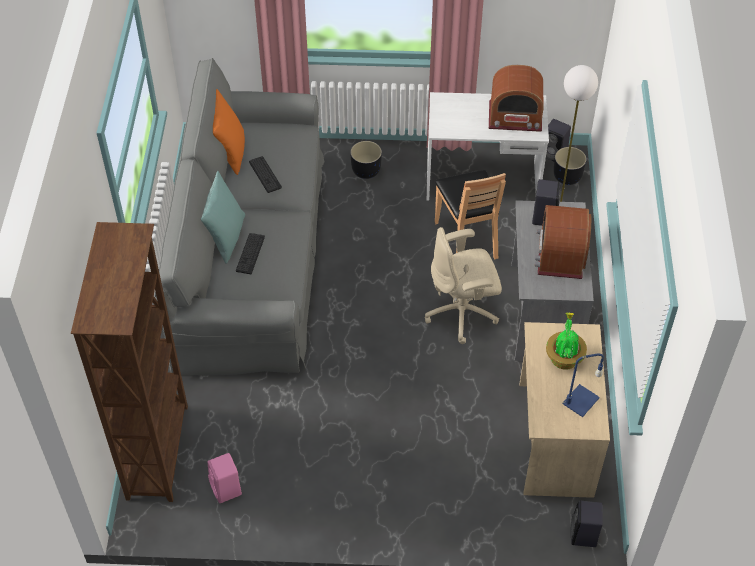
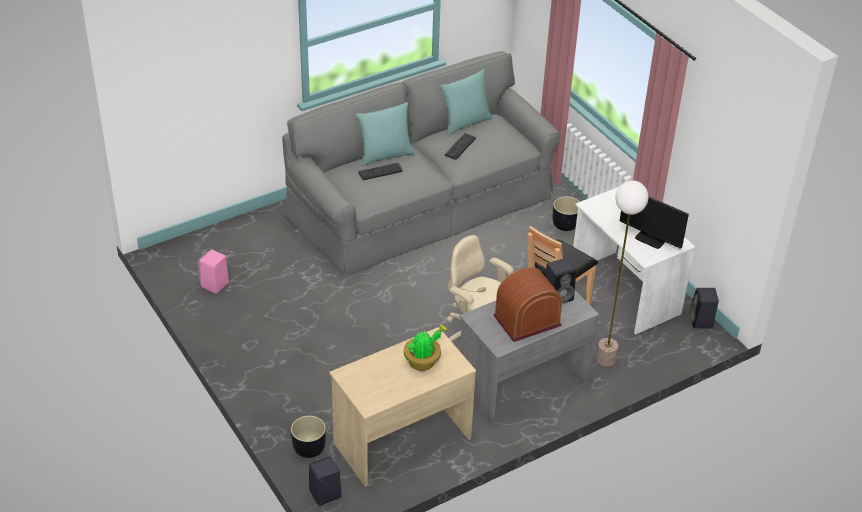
camera: 55 degrees right, 10 degrees down
brown bookcase [71,222,188,502] -> none
orange pillow [213,89,245,175] -> turquoise pillow [440,69,492,135]
radio [489,65,543,132] -> monitor [620,196,689,249]
black planter [554,147,586,185] -> black planter moved to [291,415,326,458]
blue table lamp [562,353,604,417] -> none

